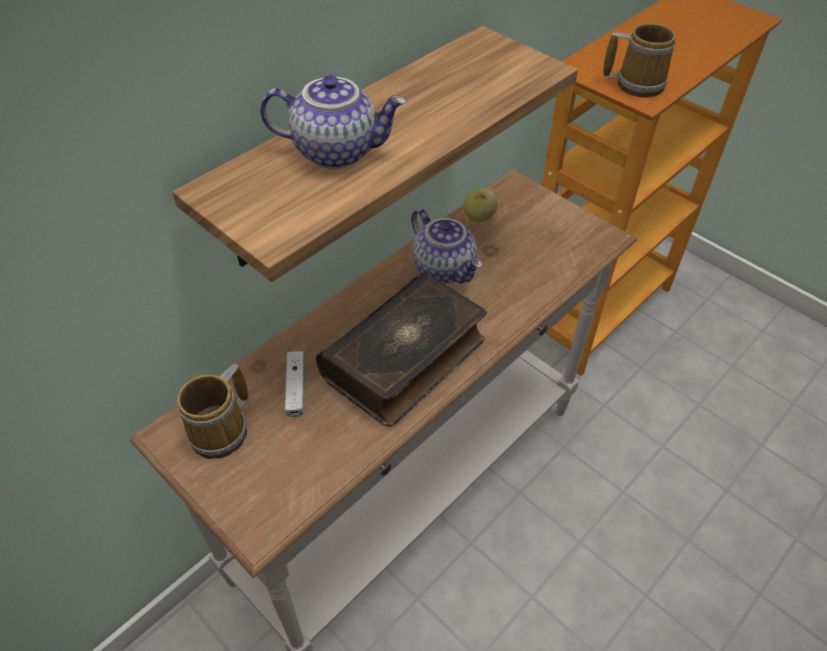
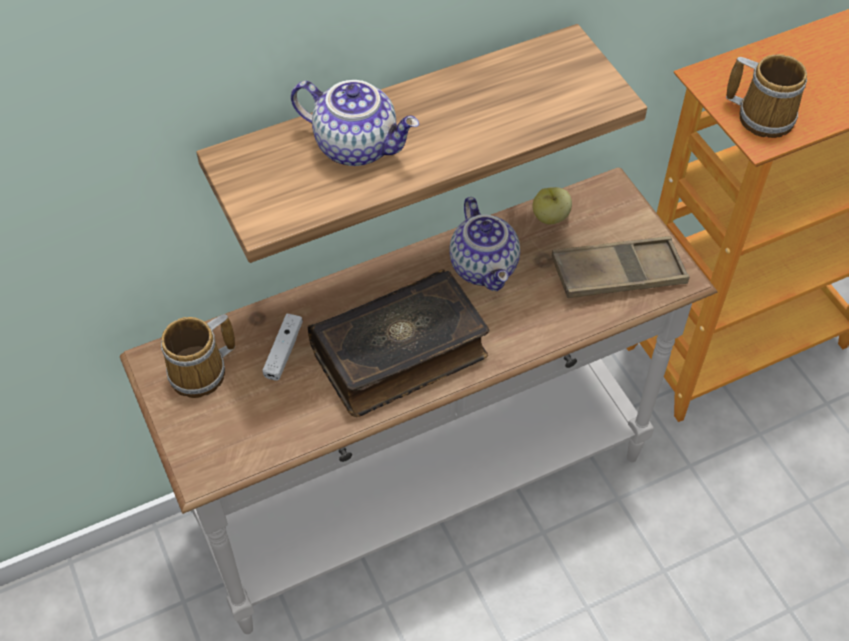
camera: 20 degrees right, 5 degrees up
none -> brown tray [551,236,689,298]

